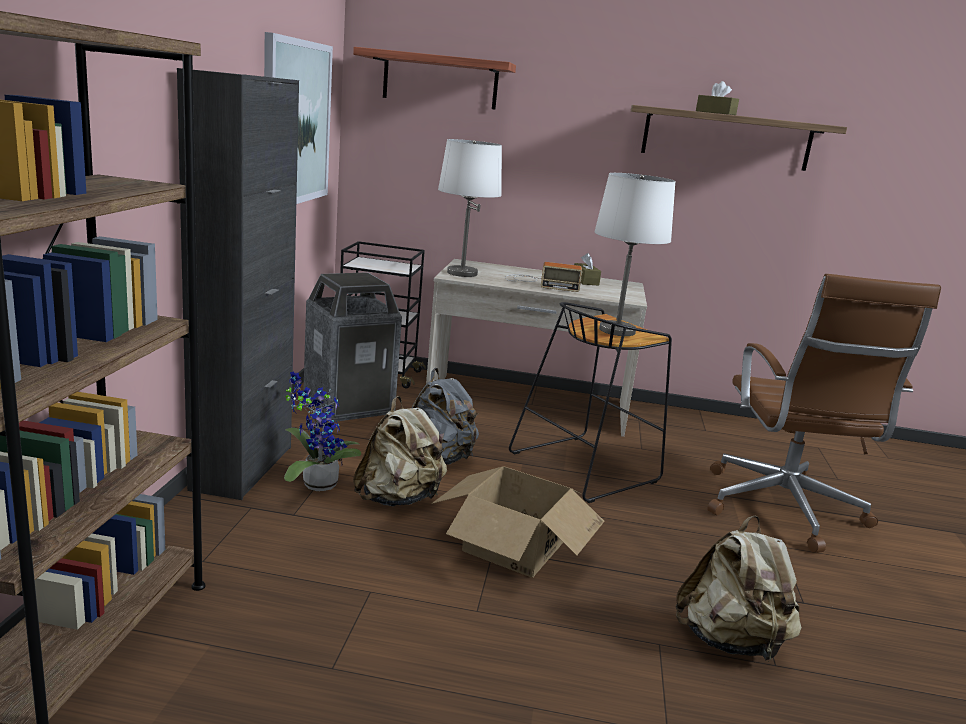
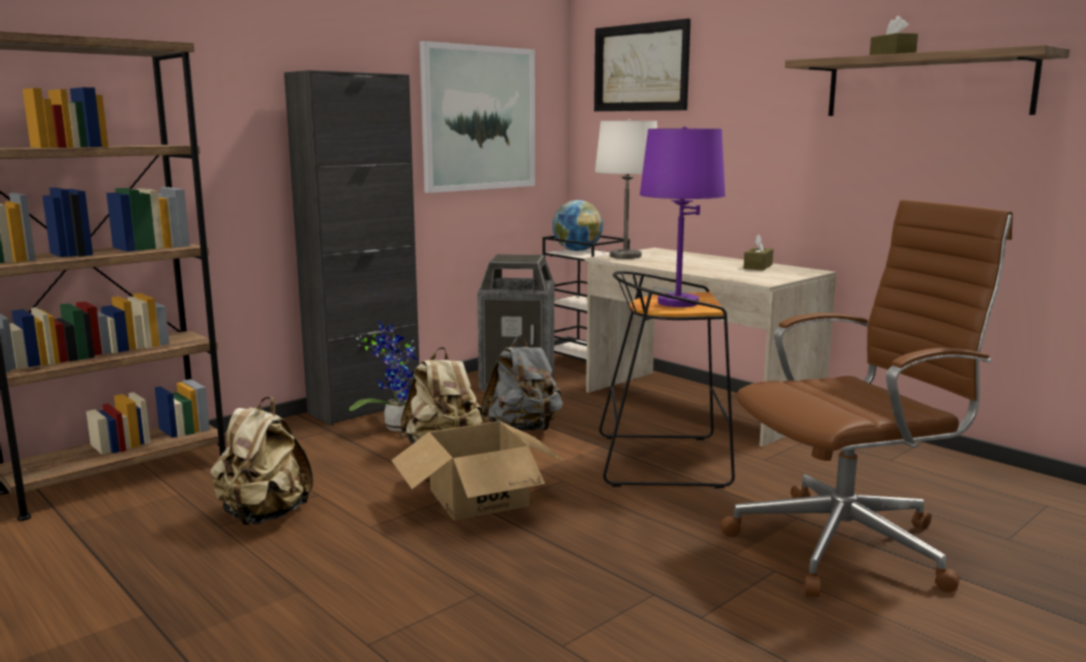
camera: 40 degrees right, 5 degrees down
shelf [353,47,516,110] -> picture [594,19,691,111]
radio [505,262,582,292] -> none
white table lamp [594,173,676,336] -> purple table lamp [640,126,725,307]
beige backpack [676,515,802,662] -> beige backpack moved to [210,397,313,525]
brown office chair [707,274,941,553] -> brown office chair turned 150 degrees counterclockwise [720,200,1013,597]
none -> globe [553,200,603,251]

